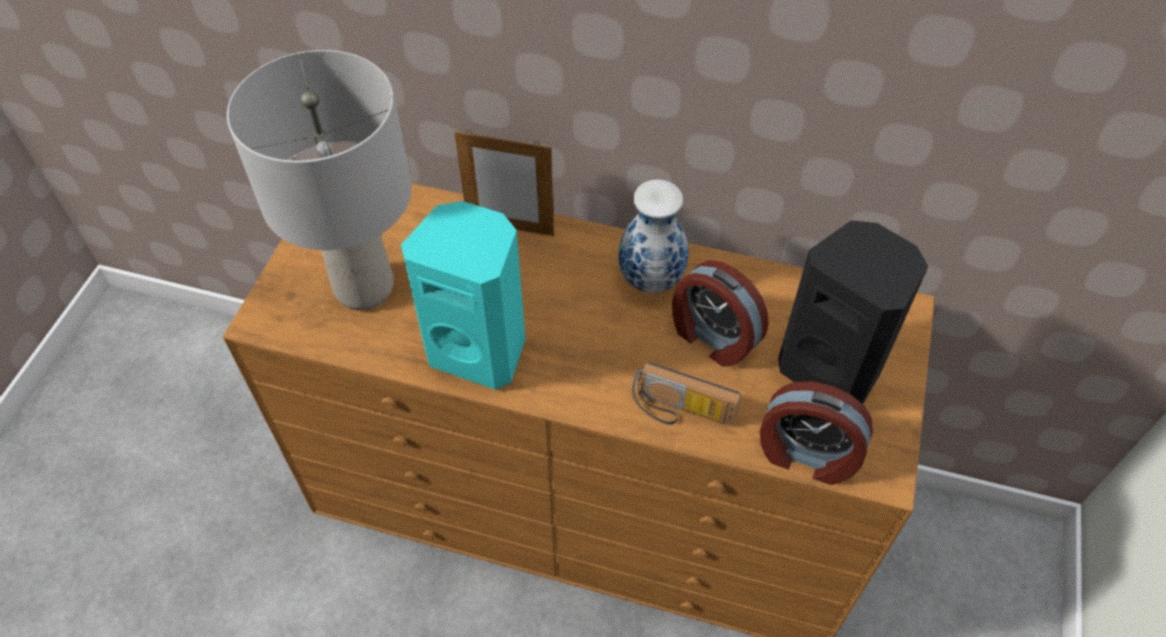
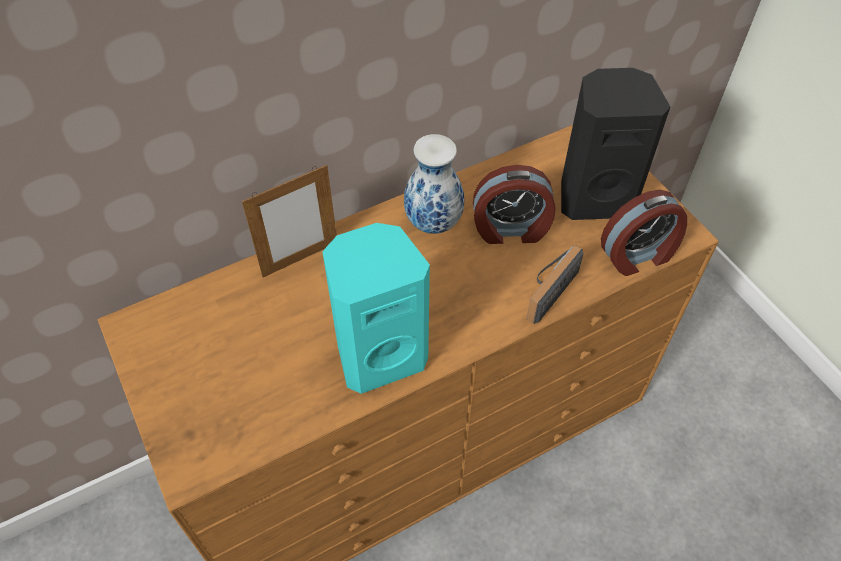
camera: 45 degrees left, 0 degrees up
grey table lamp [227,50,412,311] -> none
radio [632,362,742,426] -> radio turned 150 degrees clockwise [526,245,584,324]

